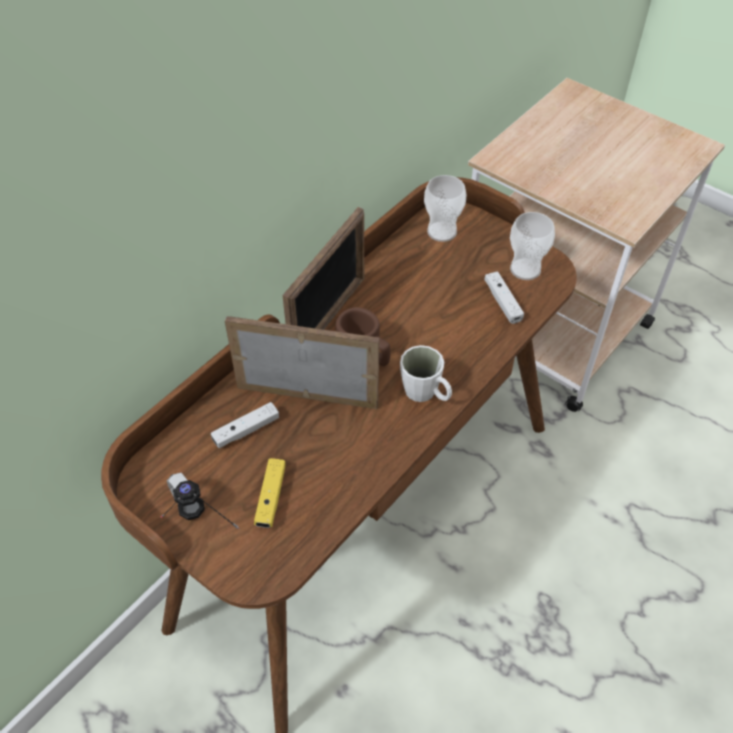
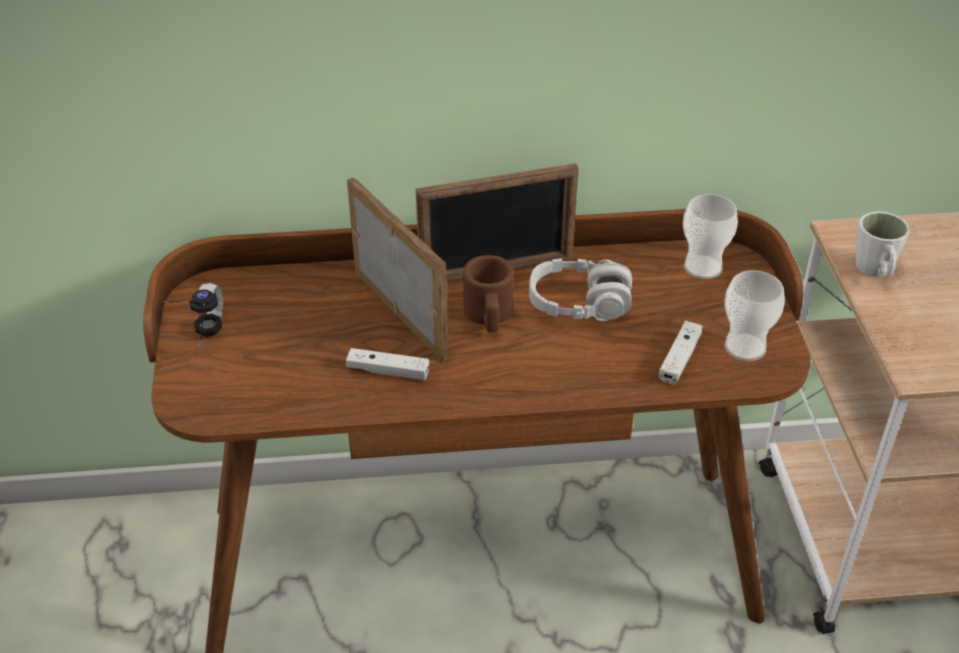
camera: 45 degrees right, 10 degrees down
white game controller [211,402,279,448] -> white game controller moved to [346,348,429,380]
yellow game controller [254,458,286,528] -> none
white mug [400,345,452,402] -> white mug moved to [856,211,910,277]
none -> grey headphones [529,259,633,322]

